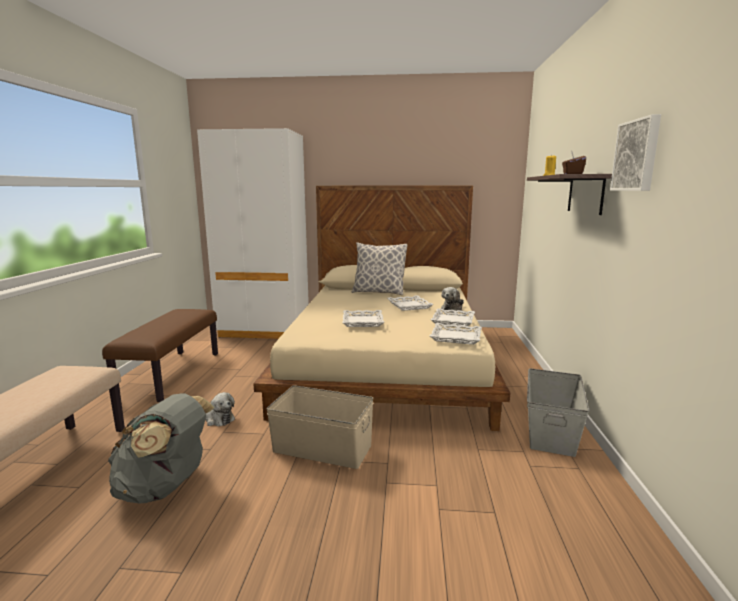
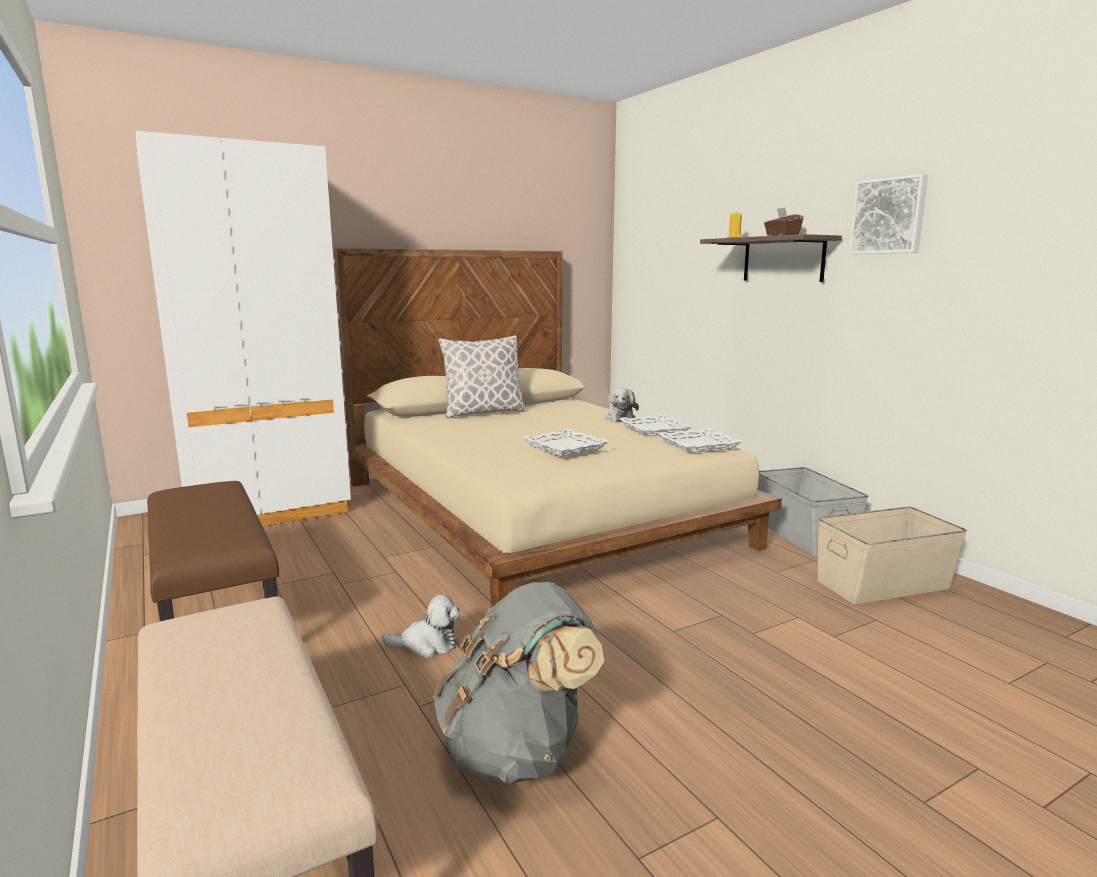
camera: 35 degrees left, 0 degrees up
beige storage box [266,385,374,469] -> beige storage box moved to [817,506,967,605]
white tray [387,295,434,311] -> none

